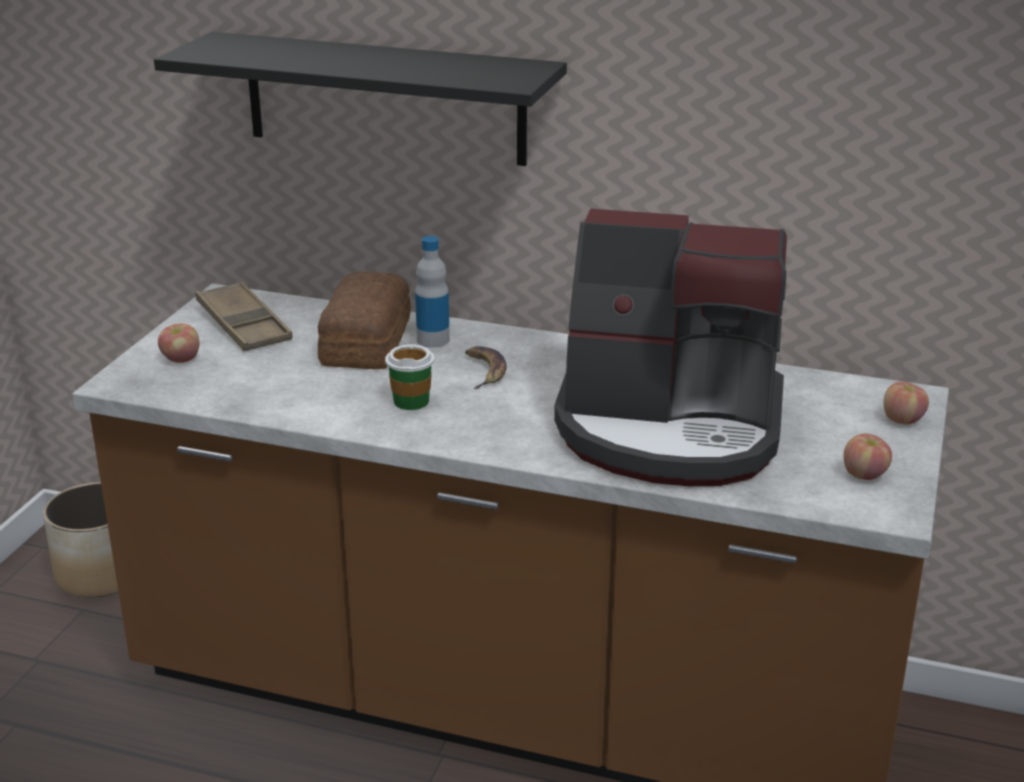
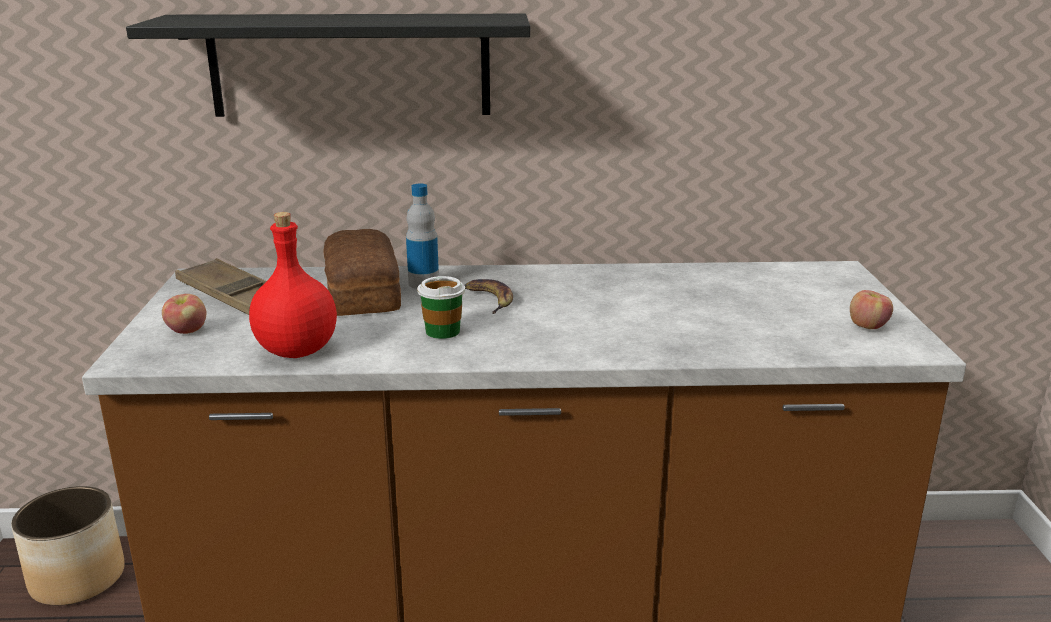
camera: 20 degrees left, 5 degrees down
coffee machine [554,209,787,486] -> none
apple [884,382,929,425] -> none
none -> red bottle [249,212,337,358]

